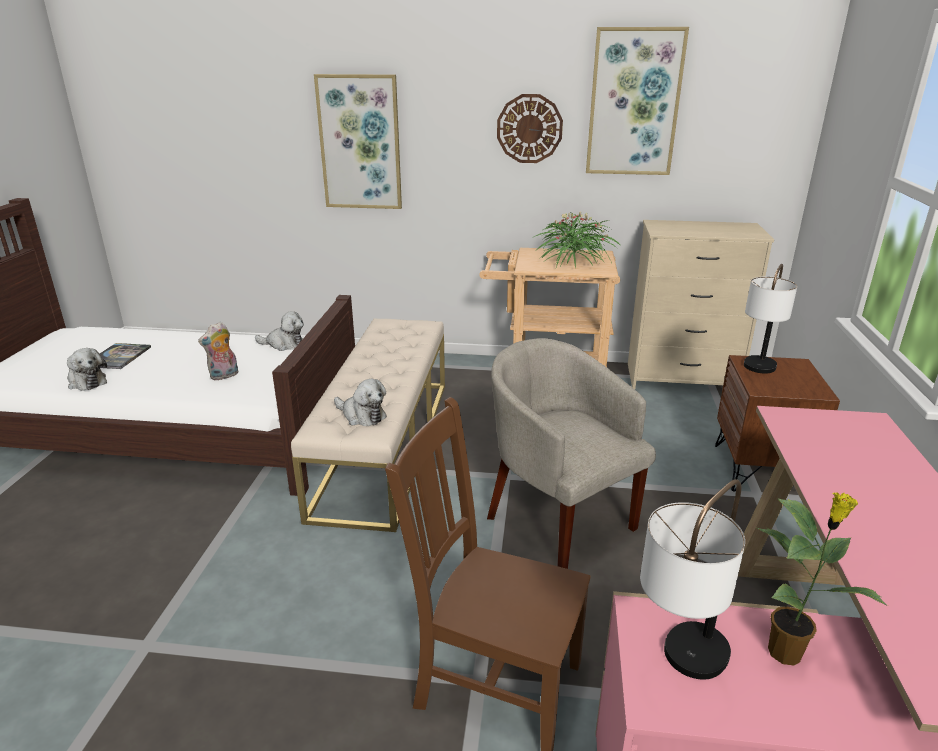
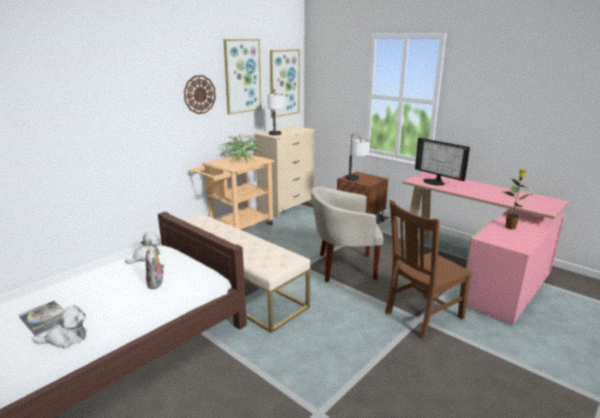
camera: 55 degrees left, 5 degrees down
picture [314,74,402,209] -> picture moved to [270,49,300,118]
plush toy [334,379,387,426] -> none
table lamp [640,479,745,680] -> table lamp moved to [267,89,285,135]
none -> monitor [415,138,470,186]

